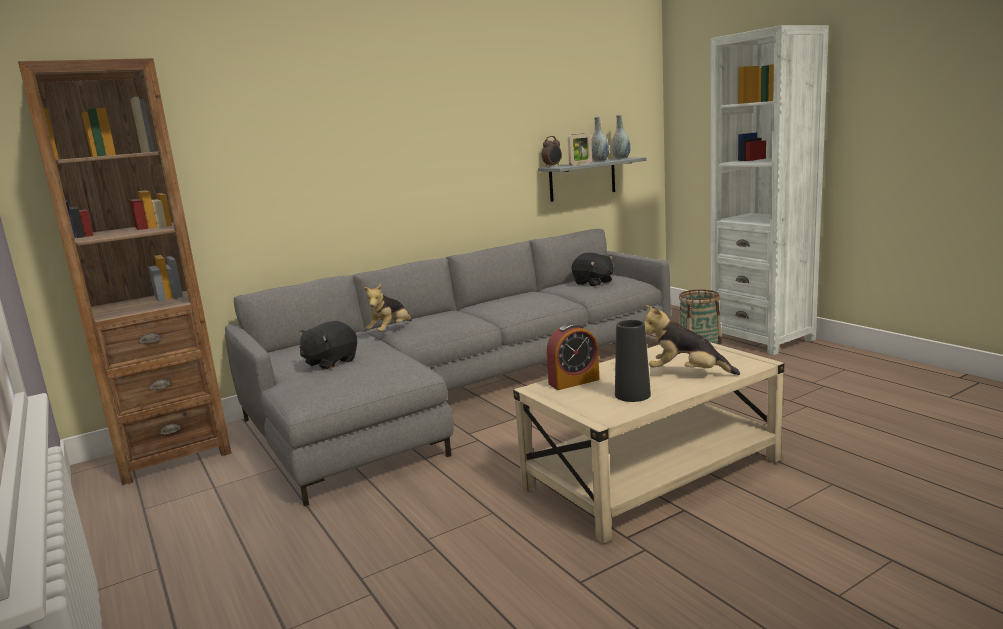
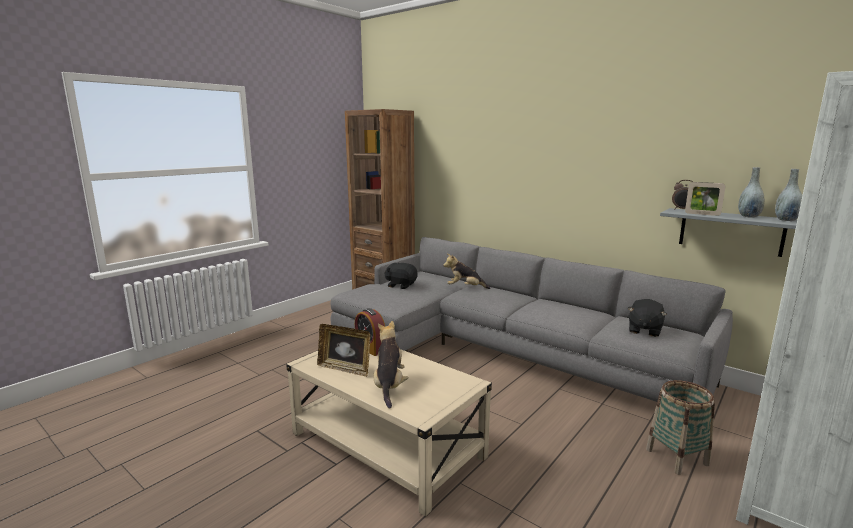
camera: 70 degrees right, 0 degrees up
black vase [615,320,651,402] -> picture frame [317,324,370,377]

